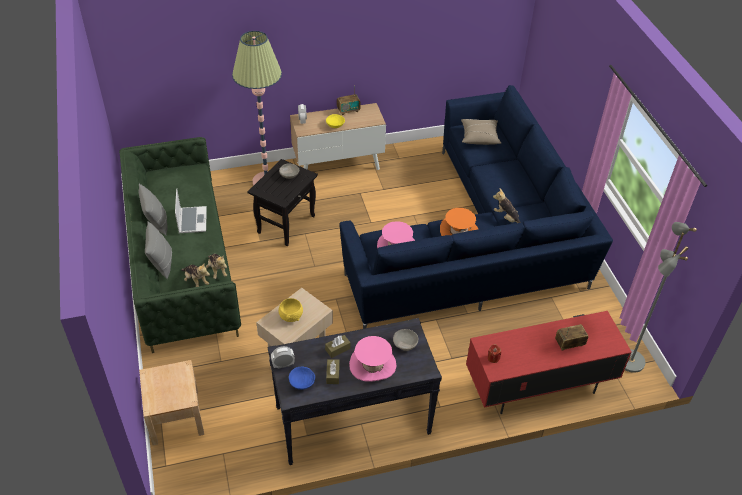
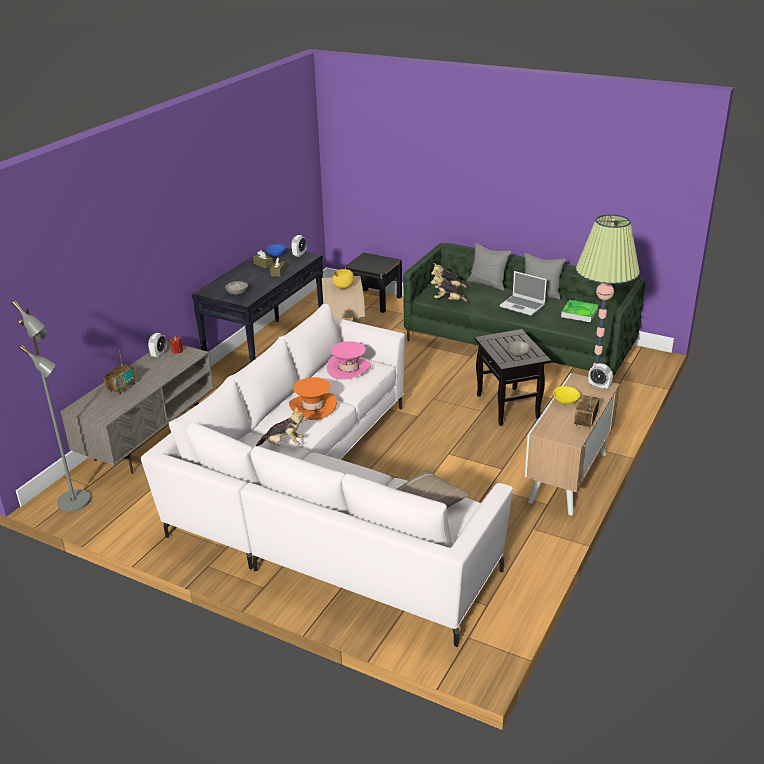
camera: 135 degrees right, 15 degrees down
beige nightstand [139,360,204,445] -> black nightstand [344,252,402,313]
blue sofa [339,85,613,329] -> white sofa [141,304,513,647]
pink hat [349,336,397,382] -> none
red tv stand [466,311,632,414] -> grey tv stand [60,341,214,474]
none -> alarm clock [148,333,167,358]
none -> tray [561,300,598,322]

